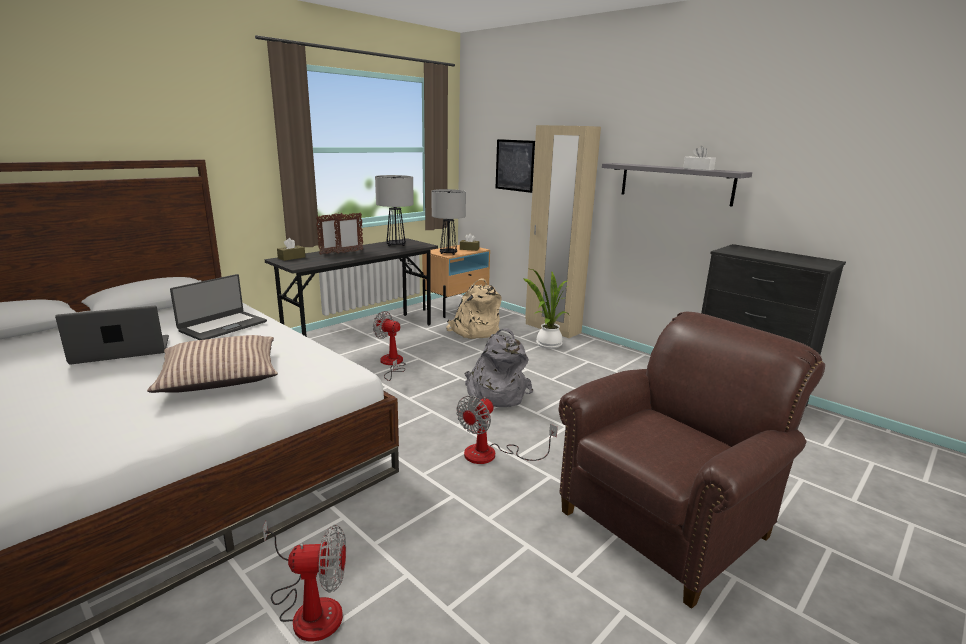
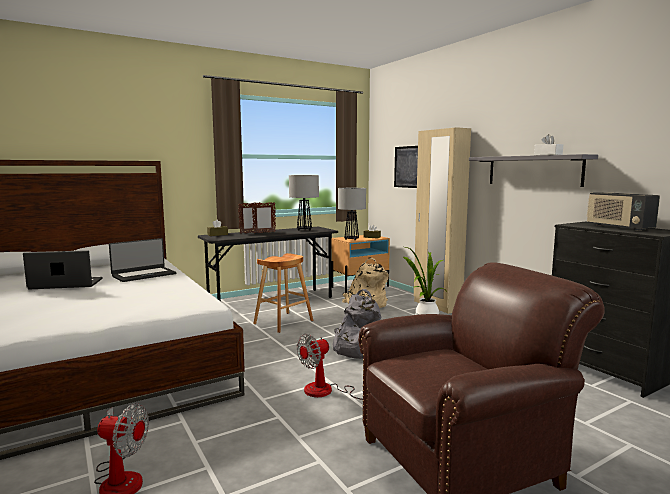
camera: 15 degrees right, 10 degrees down
pillow [147,335,278,393] -> none
fan [373,311,406,381] -> brown stool [253,253,313,333]
none -> radio [587,192,660,231]

